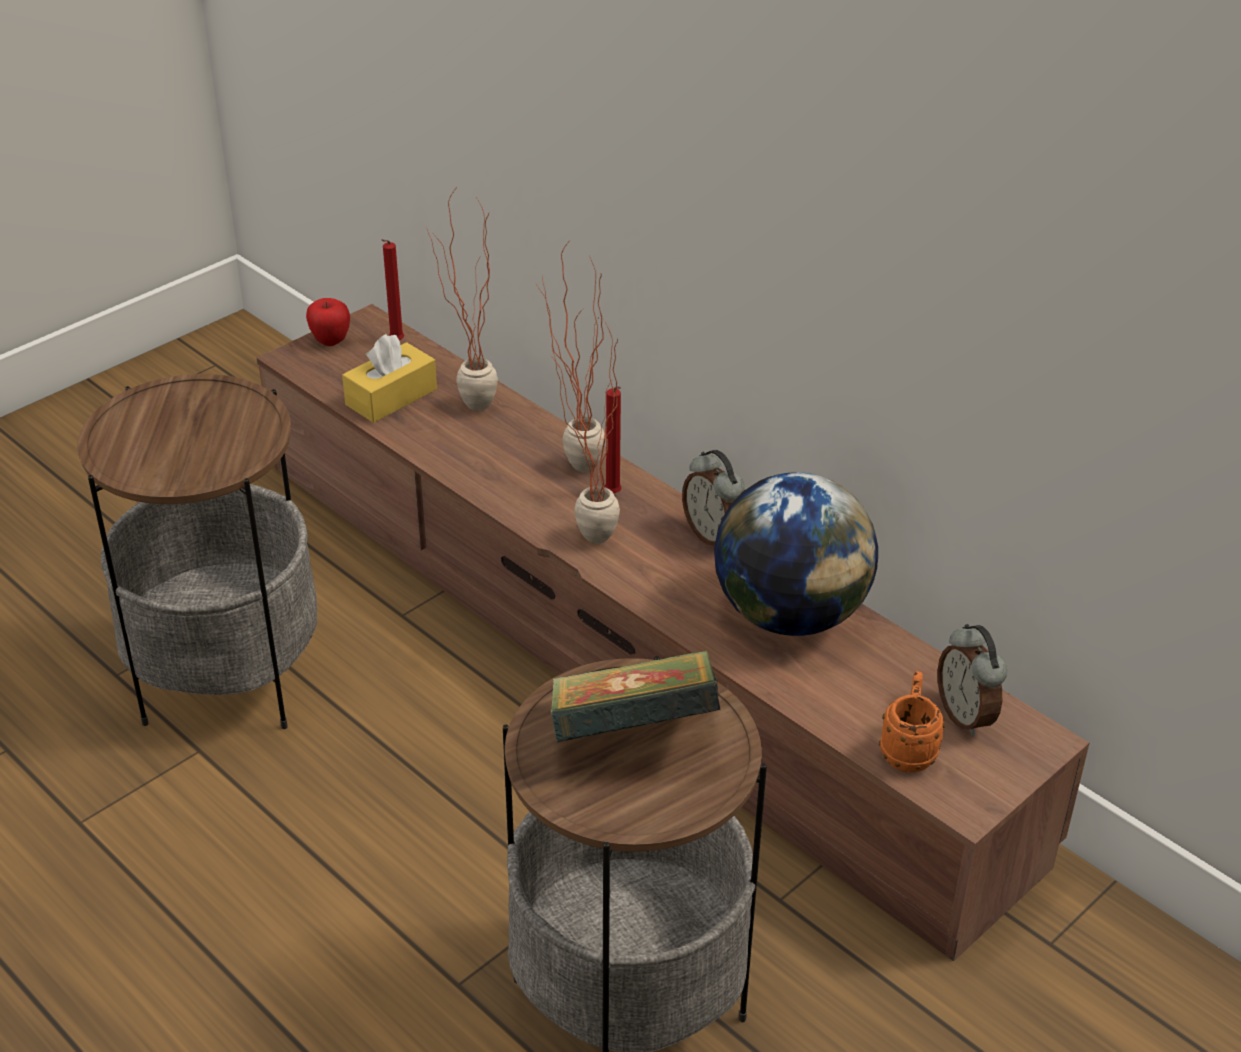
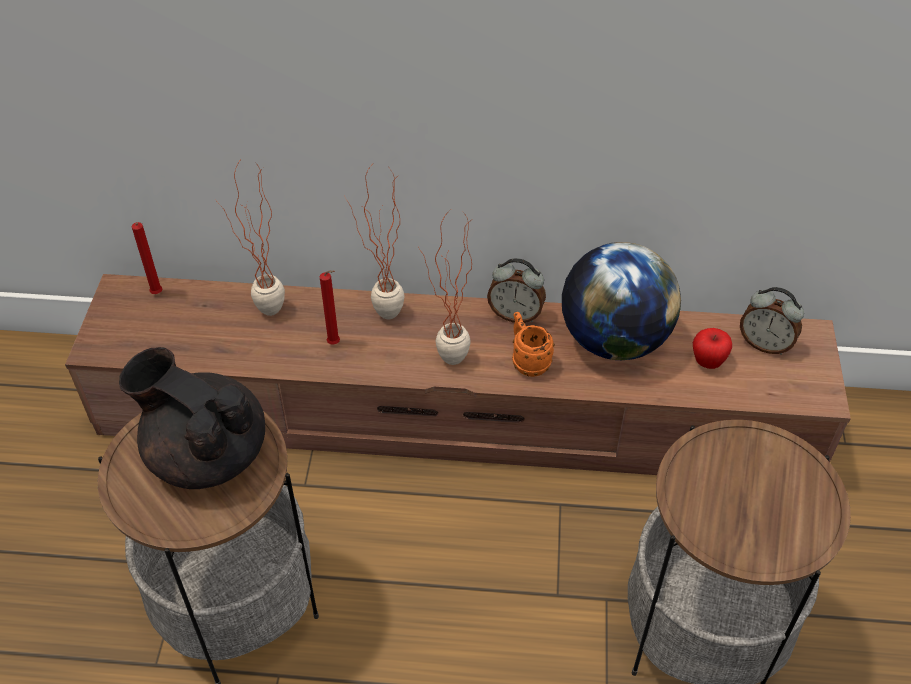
camera: 40 degrees left, 10 degrees up
apple [306,298,350,346] -> apple moved to [693,328,732,369]
yellow tissue box [342,334,437,423] -> none
book [551,650,721,742] -> none
red candle [605,386,621,493] -> red candle moved to [319,270,340,345]
orange mug [879,671,945,773] -> orange mug moved to [512,312,555,377]
none -> black teapot [119,347,265,489]

